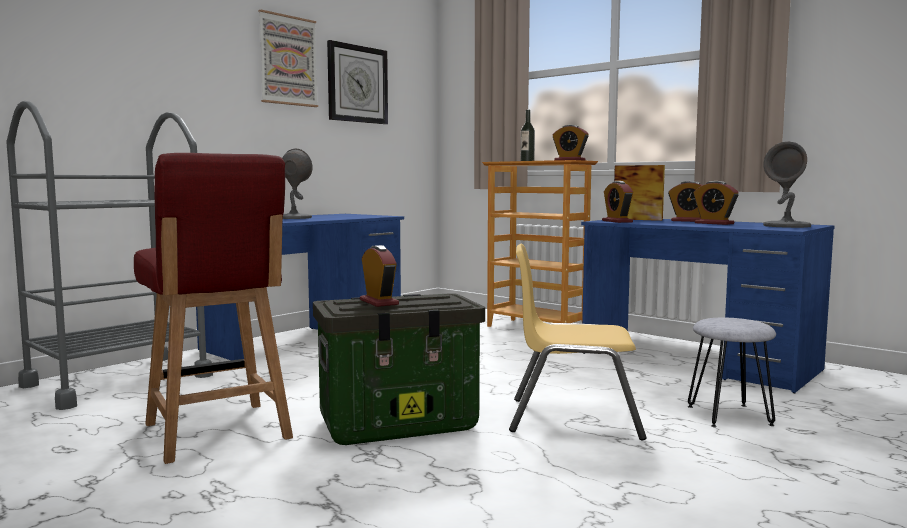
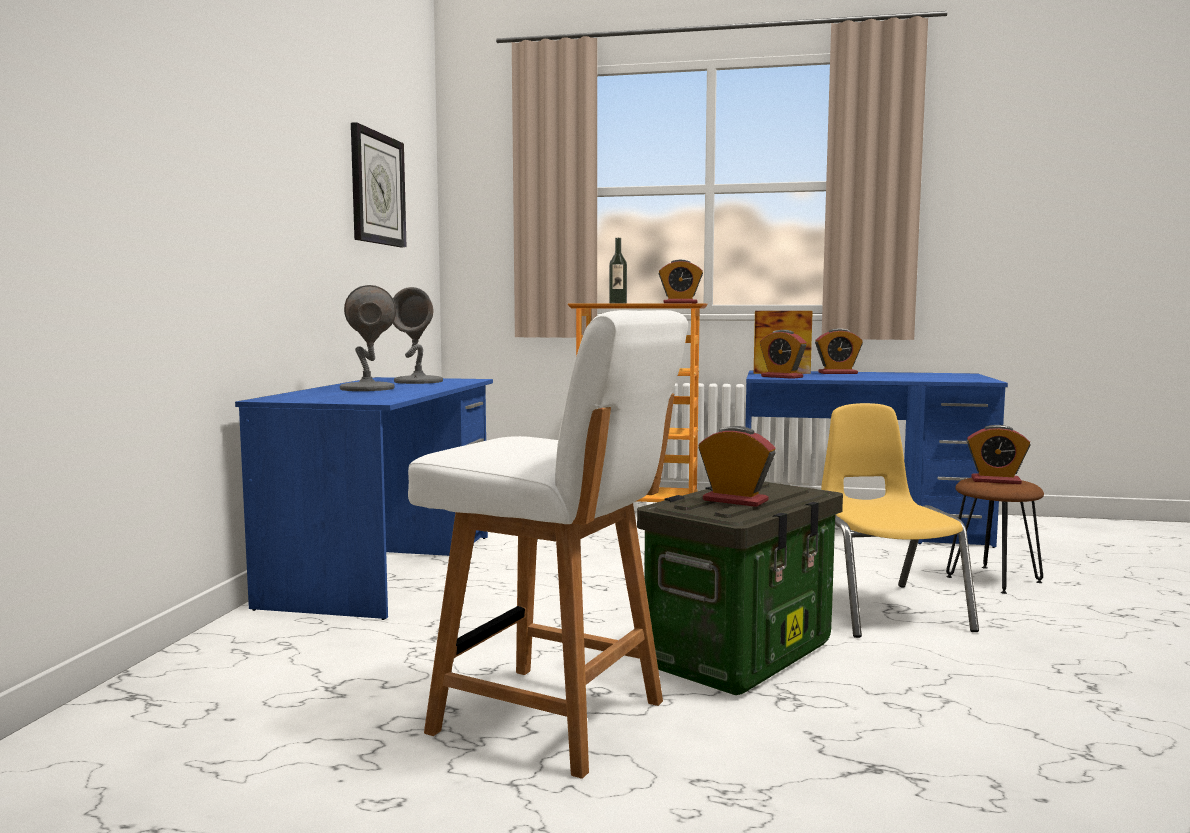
camera: 30 degrees left, 0 degrees up
grey cart [6,101,213,410] -> none
red chair [134,153,293,464] -> white chair [408,310,688,779]
picture [258,10,318,107] -> none
yellow chair [509,244,646,440] -> yellow chair turned 105 degrees clockwise [821,403,979,638]
grey stool [688,317,776,427] -> brown stool [946,478,1044,594]
alarm clock [694,181,739,225] -> alarm clock moved to [967,425,1031,484]
grey table lamp [763,141,811,228] -> grey table lamp moved to [393,287,443,384]

